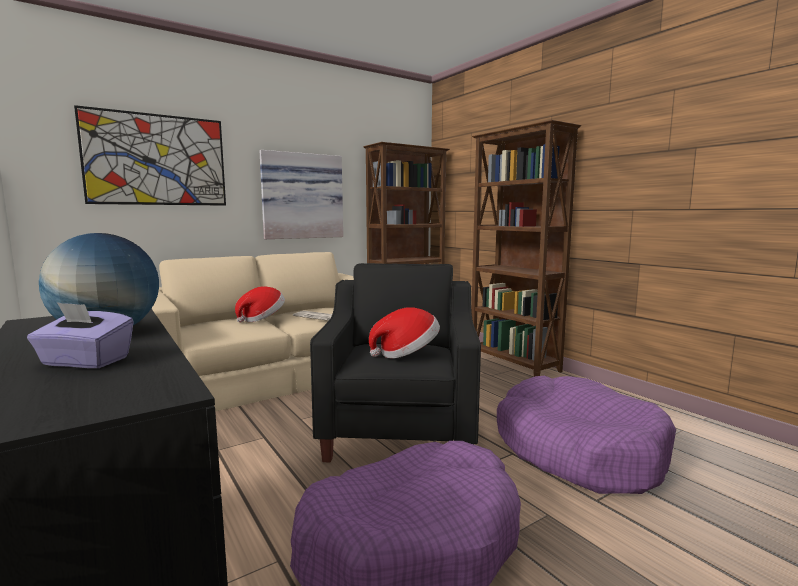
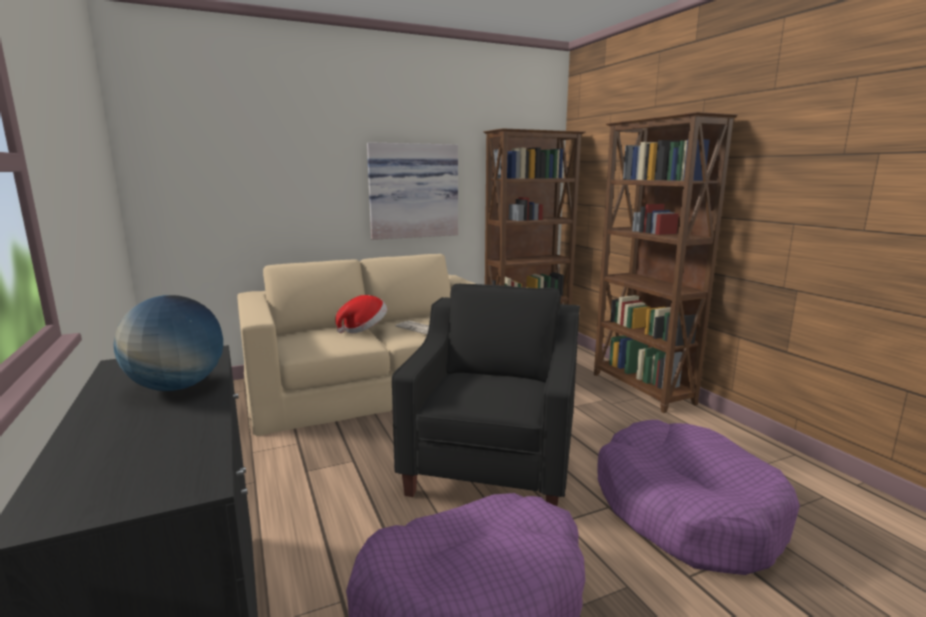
camera: 10 degrees right, 5 degrees up
purple tissue box [27,302,134,369] -> none
picture [74,105,226,206] -> none
hat [369,308,440,358] -> none

